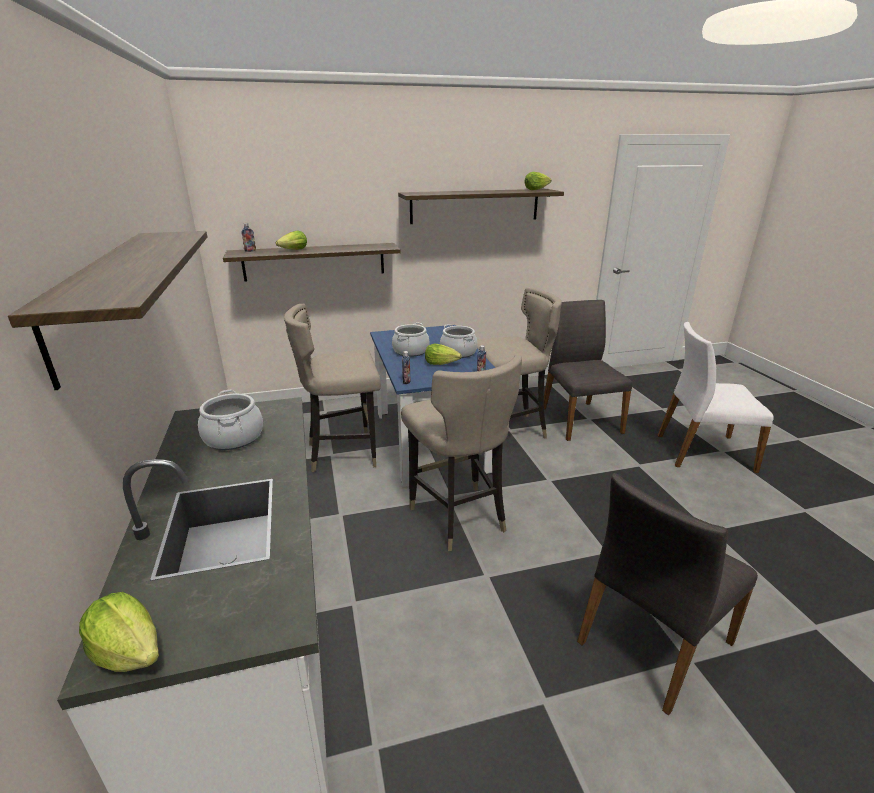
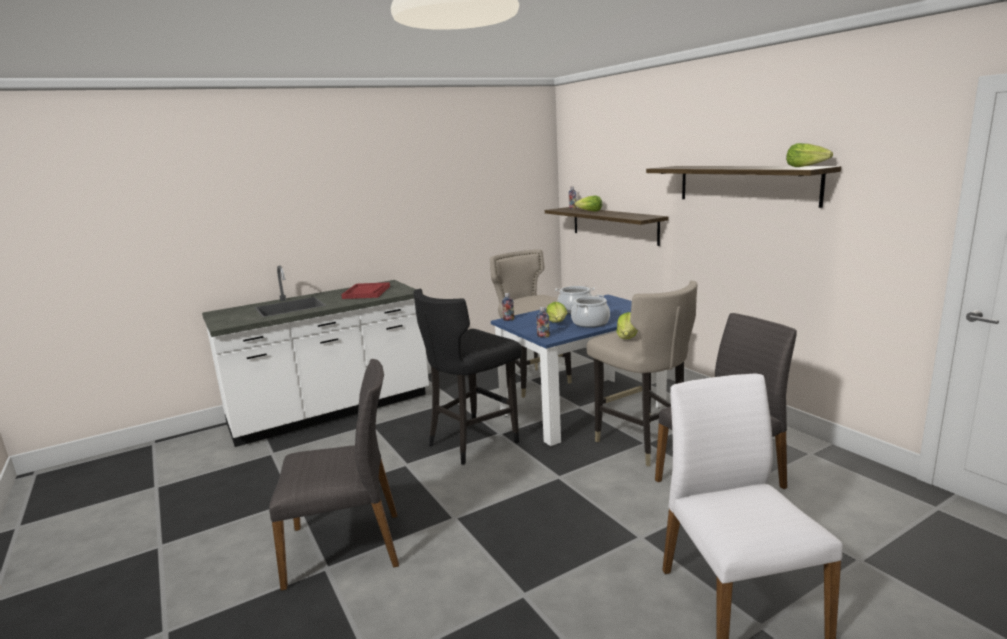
camera: 75 degrees right, 10 degrees down
shelf [8,231,207,390] -> none
lettuce [79,592,159,672] -> lettuce moved to [616,312,638,339]
cooking pot [198,390,263,450] -> red tray [341,282,390,299]
beige stool [401,355,522,551] -> black stool [414,289,522,465]
grey chair [577,473,758,716] -> grey chair turned 135 degrees clockwise [269,359,399,590]

